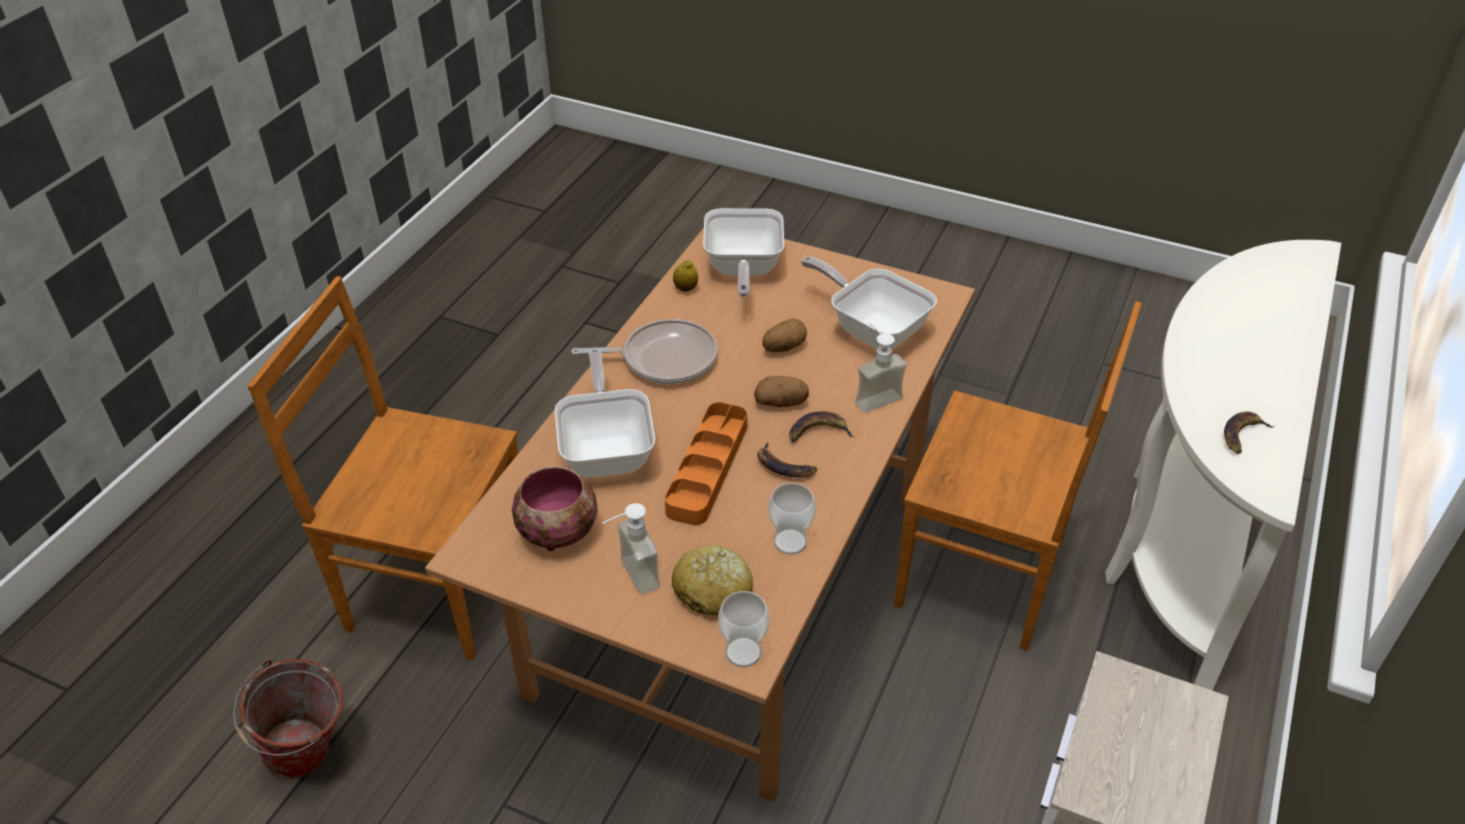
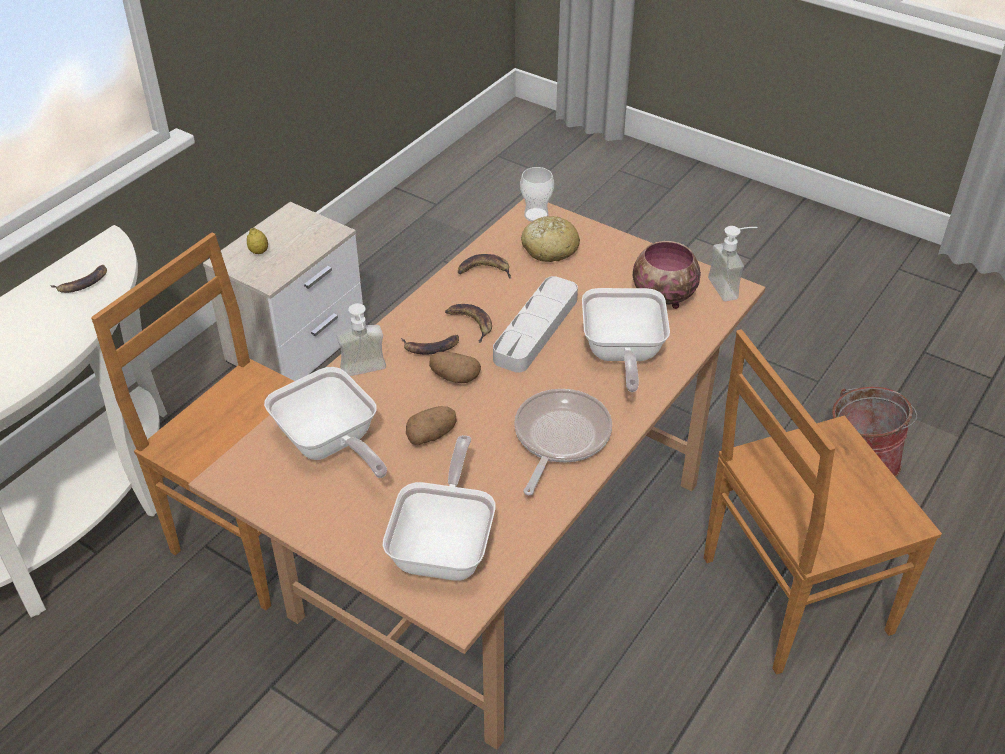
camera: 170 degrees left, 0 degrees up
brown chair [247,276,518,660] -> brown chair turned 135 degrees clockwise [704,329,942,675]
frying pan [571,319,718,384] -> frying pan turned 105 degrees clockwise [514,389,612,495]
soap dispenser [602,503,660,595] -> soap dispenser moved to [708,226,757,301]
orange tray [665,402,747,525] -> grey tray [493,276,578,373]
lemon [673,260,698,292] -> lemon moved to [247,228,268,254]
cup [768,483,816,555] -> banana [458,254,511,278]

